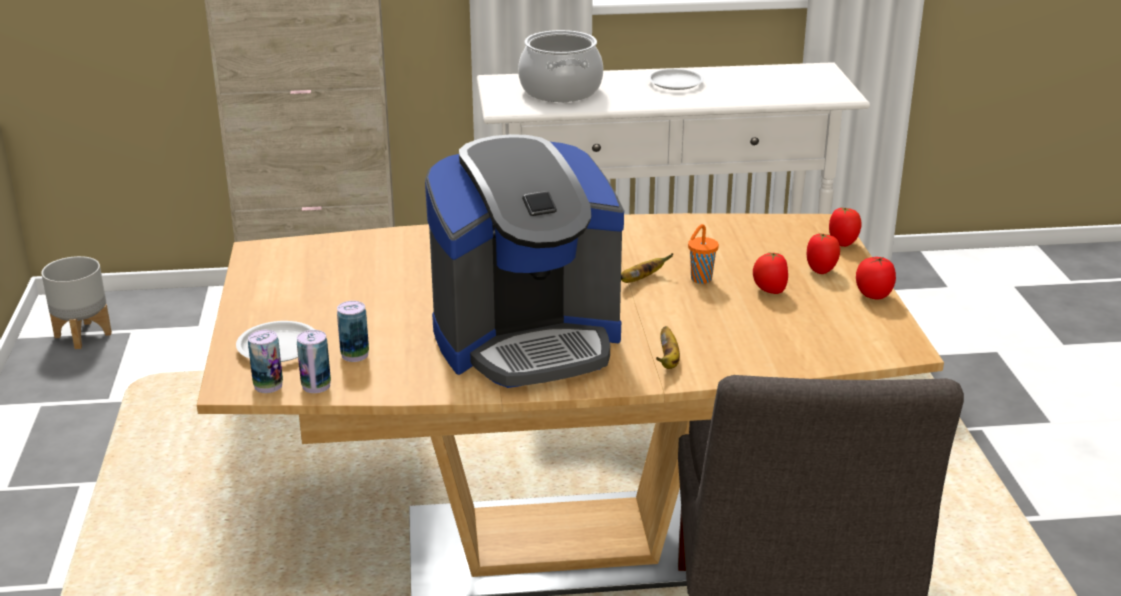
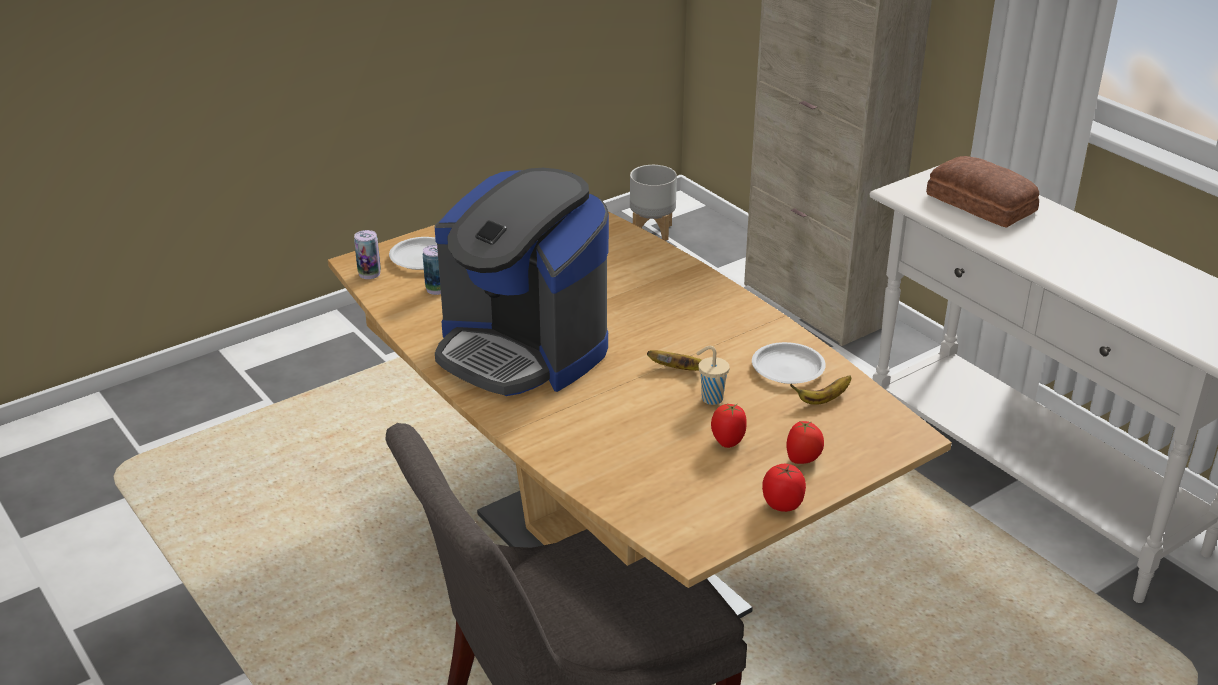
camera: 60 degrees right, 5 degrees up
can [297,330,331,393] -> none
cooking pot [518,30,603,102] -> bread [926,156,1039,228]
white plate [648,69,704,90] -> white plate moved to [752,342,826,384]
banana [656,326,680,369] -> banana moved to [790,376,852,405]
orange cup [688,224,719,284] -> beige cup [696,346,730,405]
tomato [829,207,862,247] -> none

